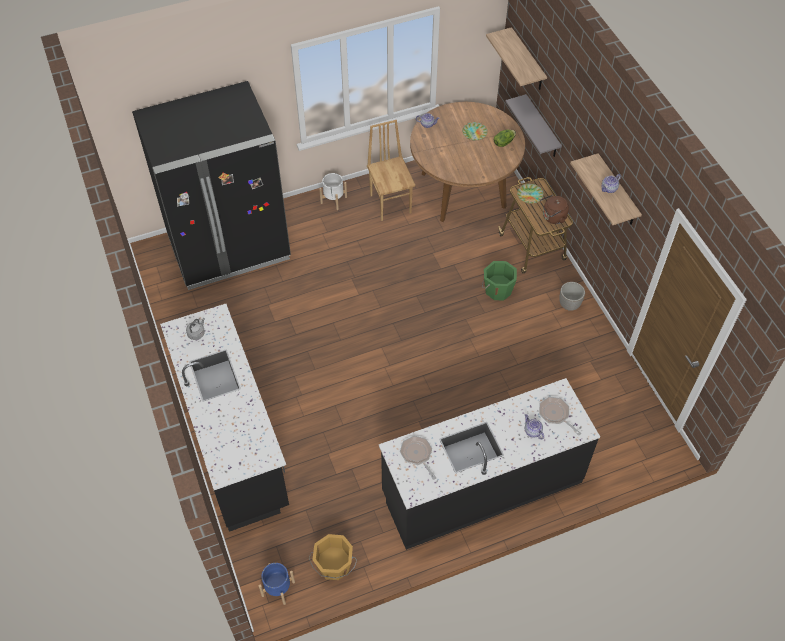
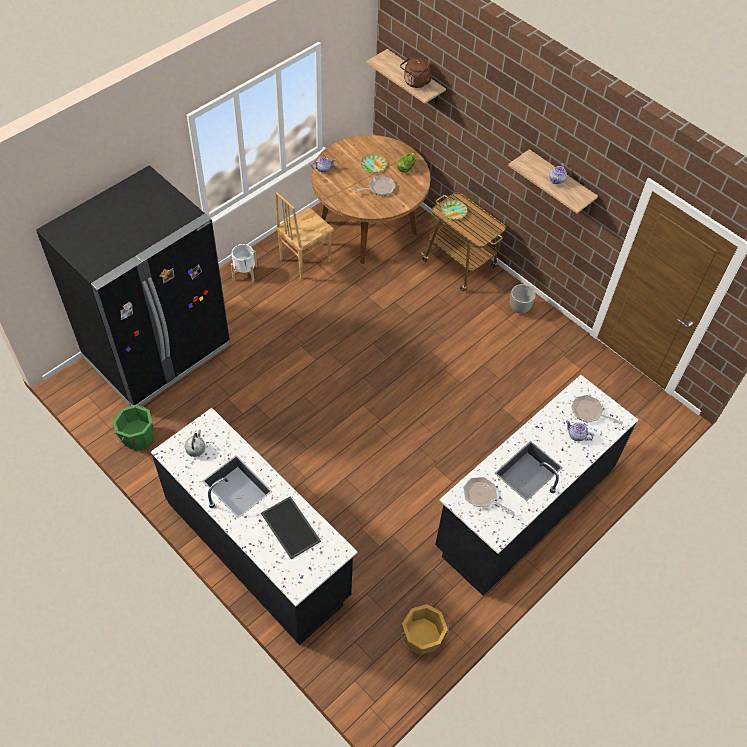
camera: 25 degrees left, 0 degrees up
blue planter [259,563,295,605] -> none
brown chair [367,120,415,221] -> brown chair turned 90 degrees counterclockwise [275,191,335,279]
green bucket [482,261,517,301] -> green bucket moved to [113,405,153,450]
grey shelf [505,94,562,157] -> none
brown kettle [540,194,569,224] -> brown kettle moved to [400,57,432,88]
none -> tray [261,496,321,559]
none -> frying pan [353,176,396,196]

